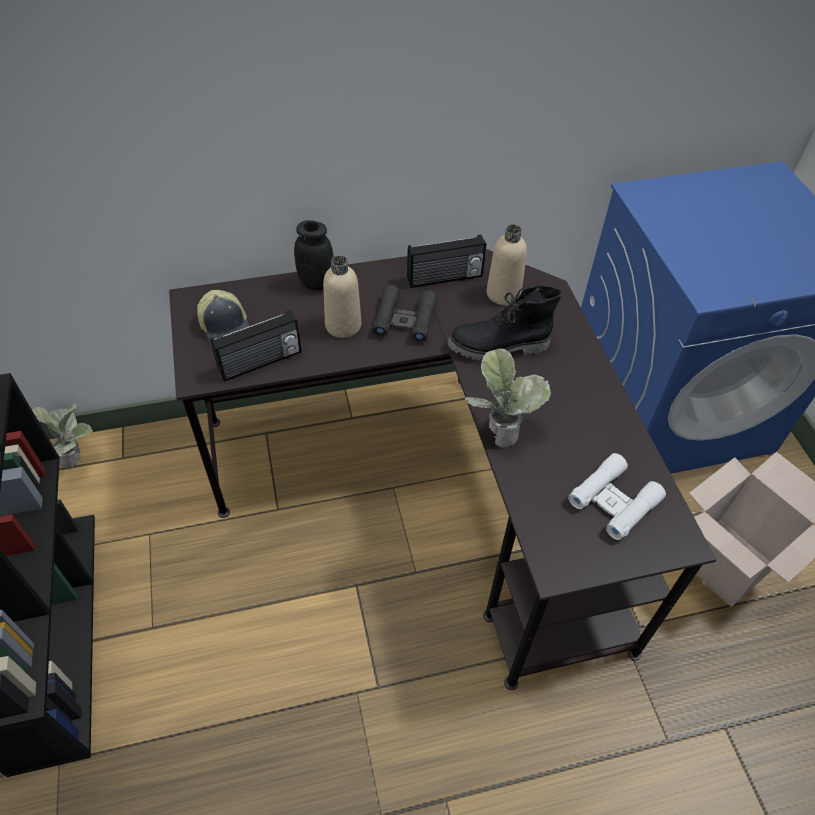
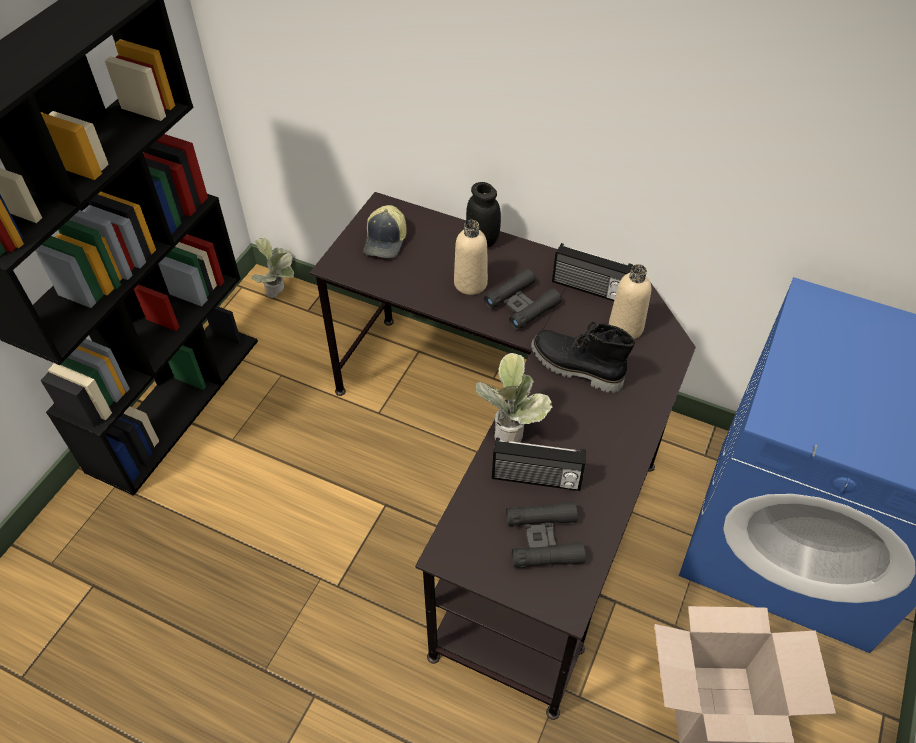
camera: 40 degrees right, 0 degrees up
radio [210,310,302,382] -> radio moved to [492,438,586,491]
white binoculars [568,453,666,540] -> black binoculars [506,502,586,568]

